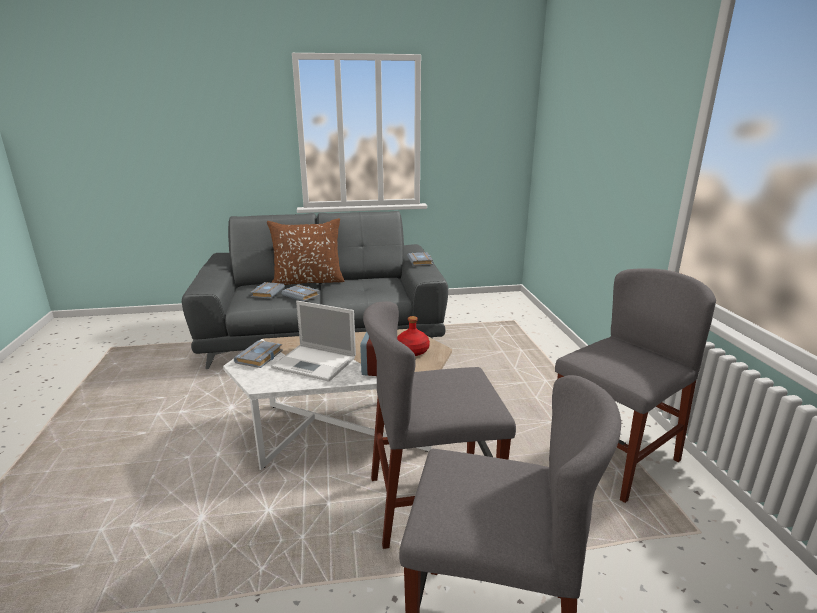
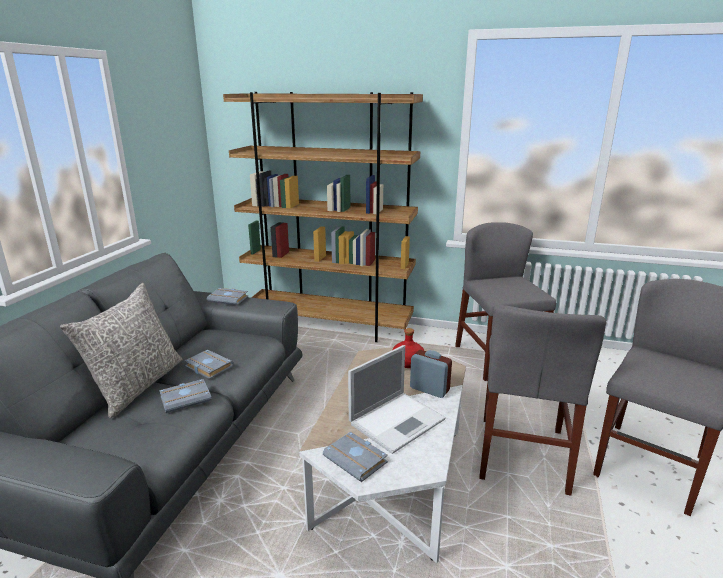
camera: 65 degrees left, 0 degrees up
grey book [250,282,285,299] -> grey book moved to [184,350,234,379]
brown pillow [267,218,345,285] -> grey pillow [60,283,183,418]
none -> brown bookcase [223,92,423,342]

